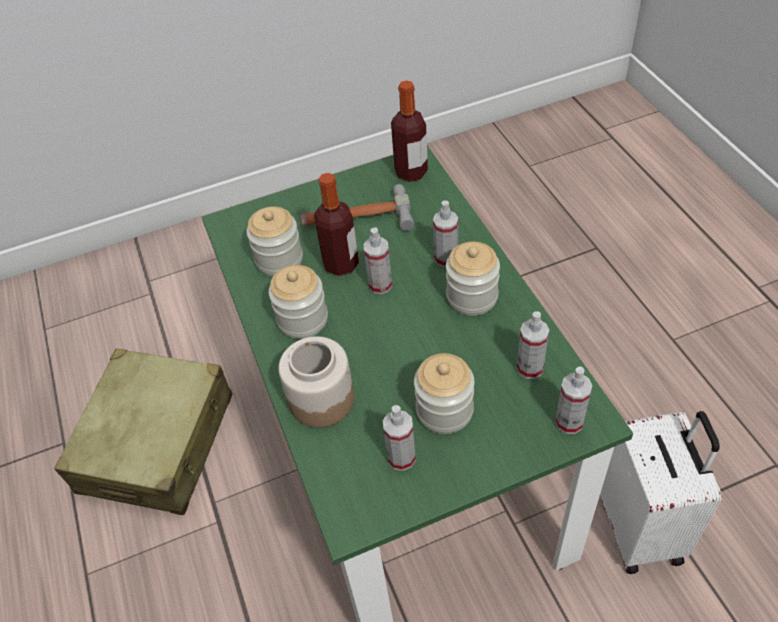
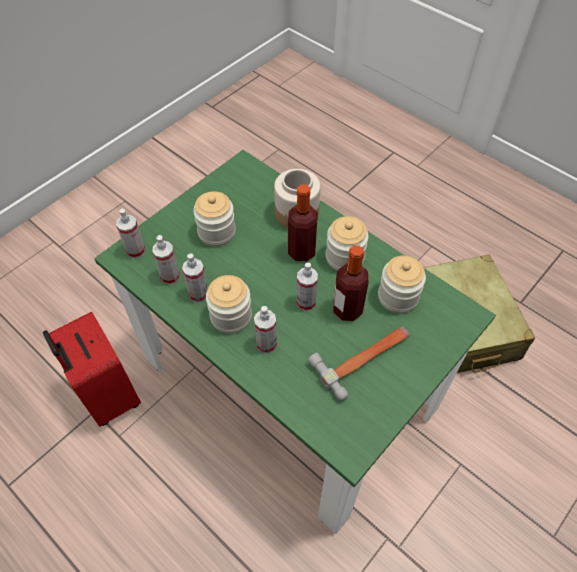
camera: 150 degrees right, 5 degrees up
spray bottle [383,405,416,471] -> spray bottle moved to [182,254,208,302]
bottle [391,81,428,182] -> bottle moved to [288,184,318,262]
white suitcase [600,411,722,574] -> red suitcase [43,312,141,427]

